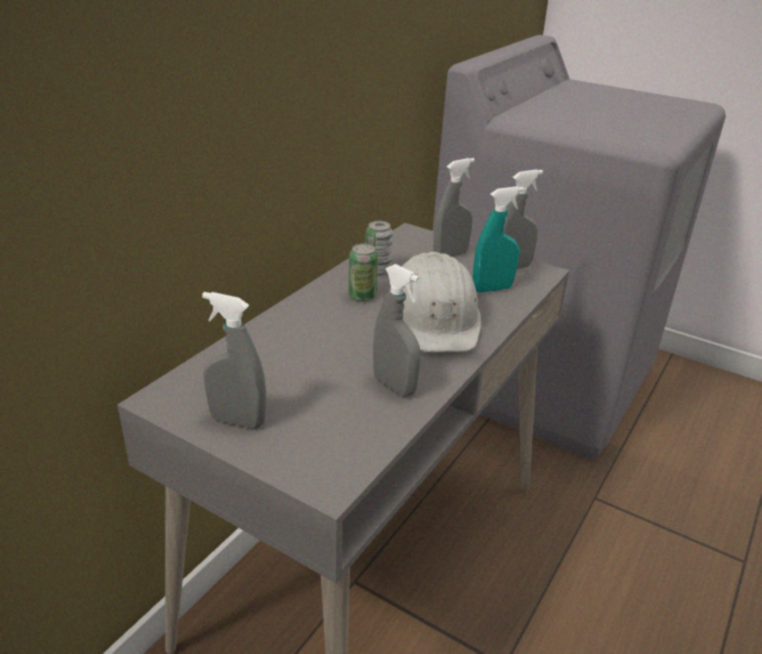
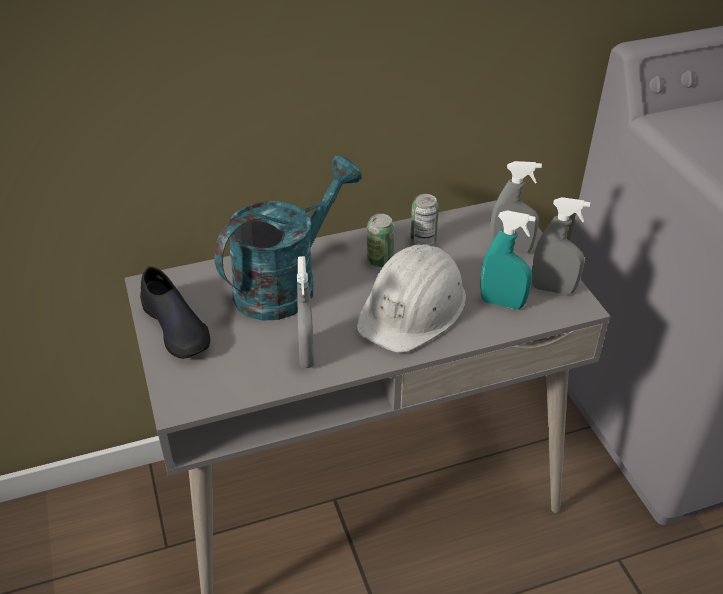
camera: 40 degrees right, 10 degrees up
grey spray bottle [202,292,266,429] -> black shoe [140,266,210,359]
none -> turquoise watering can [214,156,362,321]

